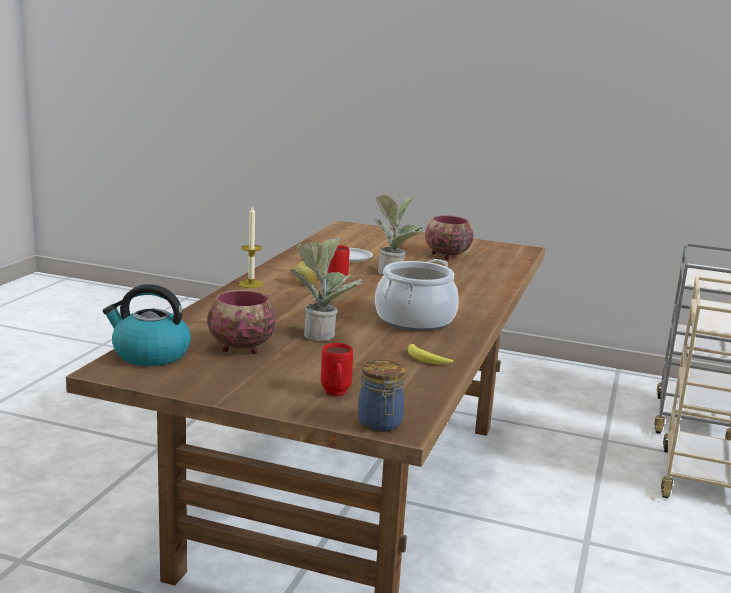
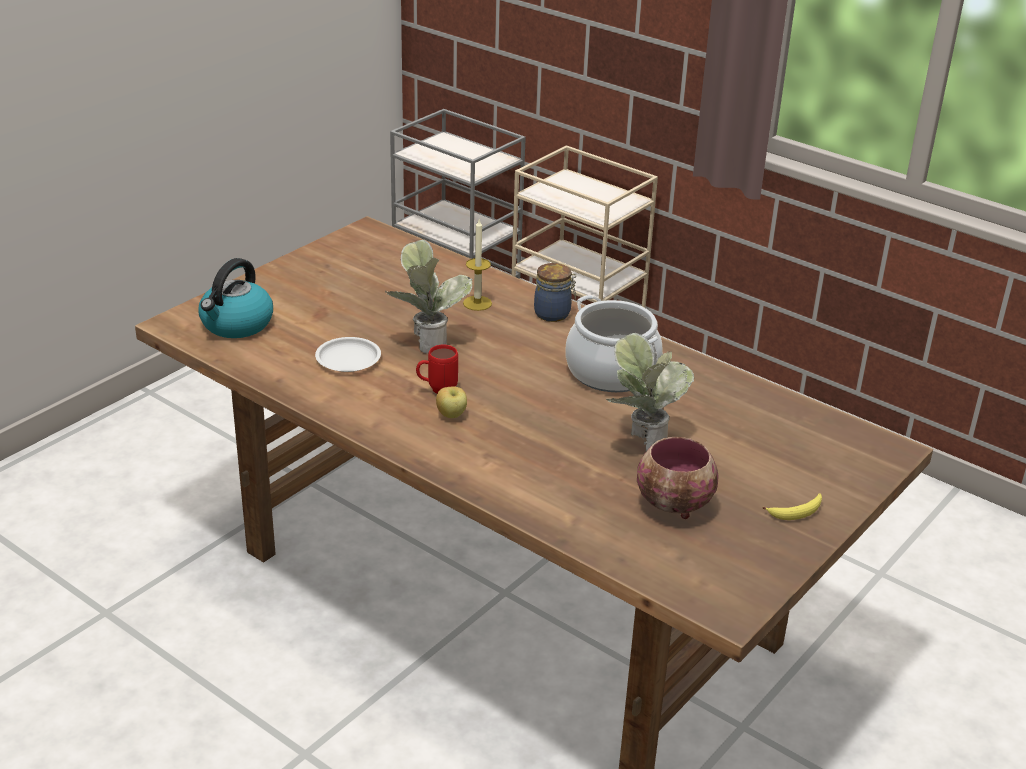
camera: 70 degrees left, 15 degrees up
kettle [102,284,191,366] -> kettle moved to [199,258,273,338]
candle [239,205,264,288] -> candle moved to [463,219,492,311]
red mug [321,343,353,396] -> none
jar [358,360,405,432] -> jar moved to [534,263,576,322]
banana [408,343,453,364] -> banana moved to [762,493,822,520]
bowl [425,215,473,259] -> none

